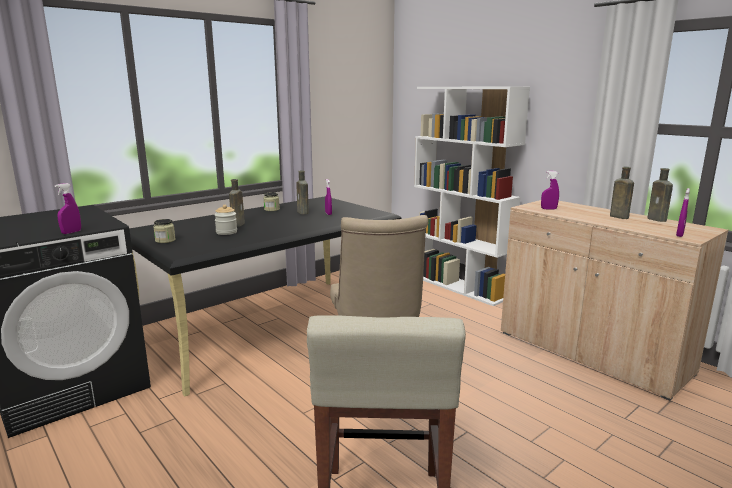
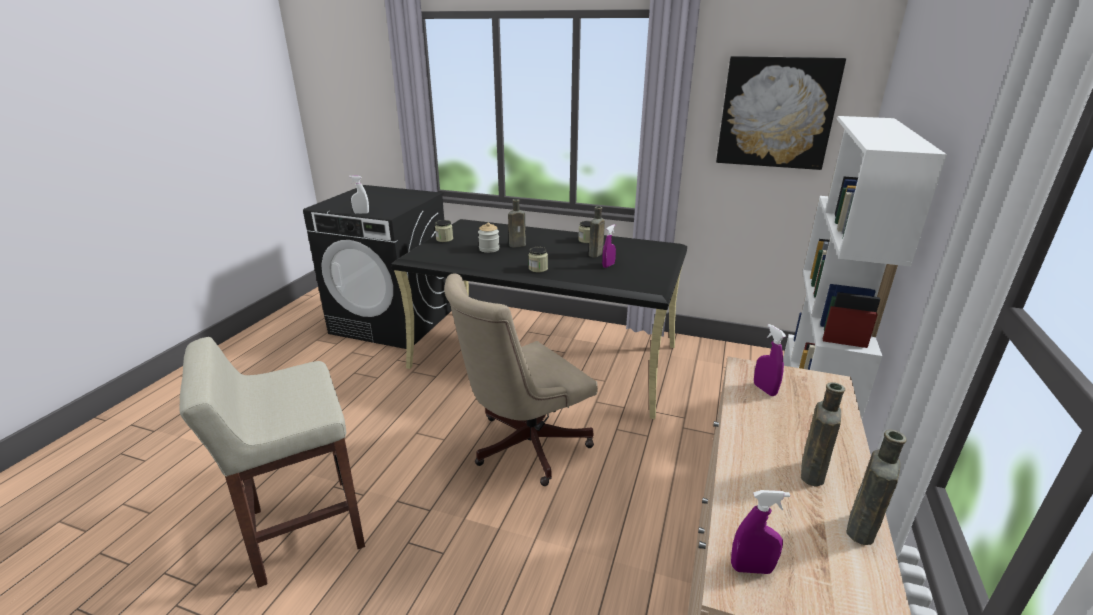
camera: 60 degrees right, 10 degrees up
purple spray bottle [55,183,81,234] -> white spray bottle [349,175,369,214]
none -> jar [529,247,548,272]
none -> picture [716,56,846,170]

